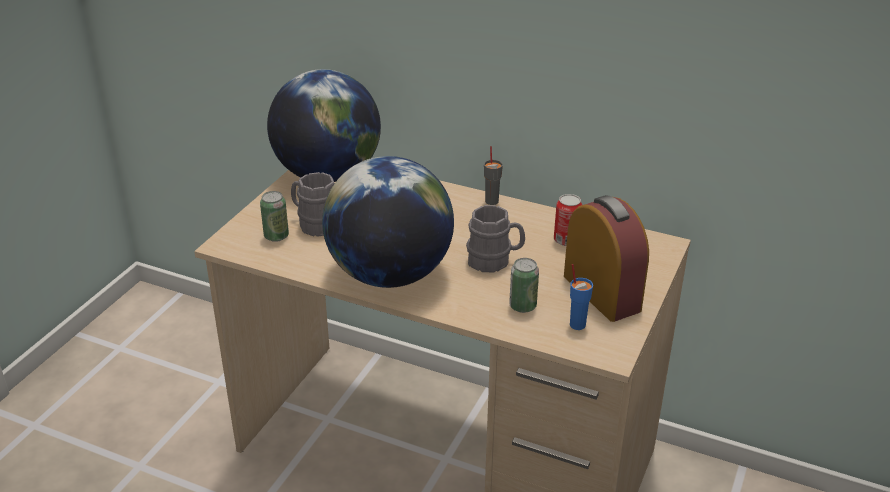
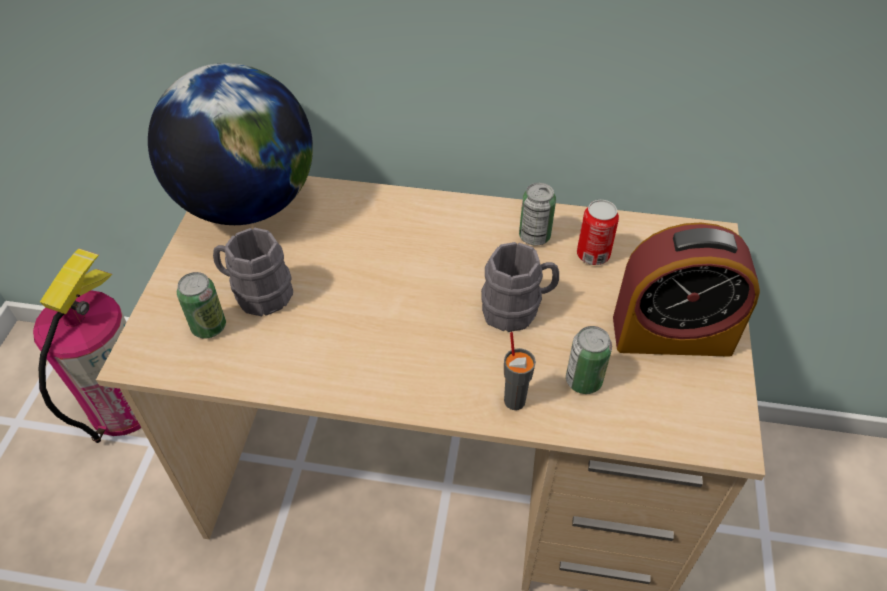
camera: 15 degrees left, 15 degrees up
globe [322,156,454,288] -> none
grey cup [484,146,503,205] -> grey cup moved to [504,332,536,410]
alarm clock [564,195,649,322] -> alarm clock turned 135 degrees clockwise [613,222,760,357]
blue cup [570,264,593,330] -> none
none -> fire extinguisher [33,249,141,443]
none -> can [519,183,556,246]

